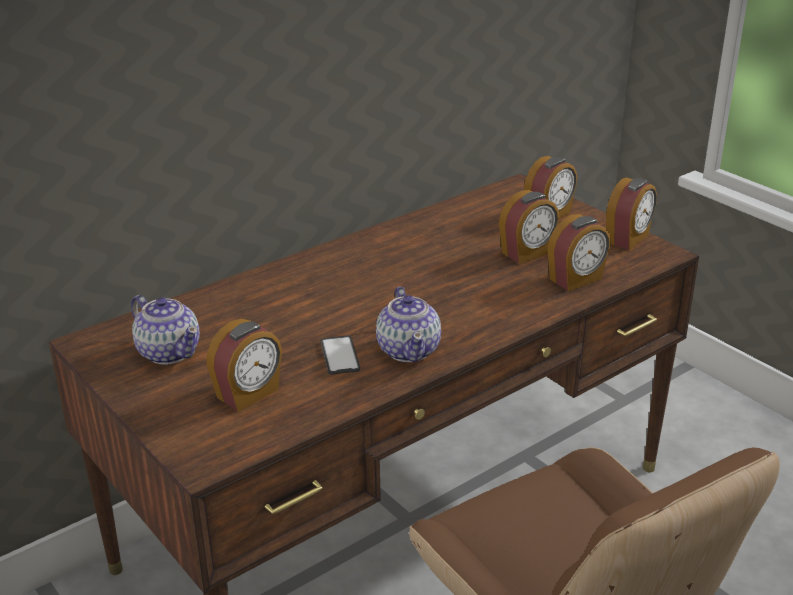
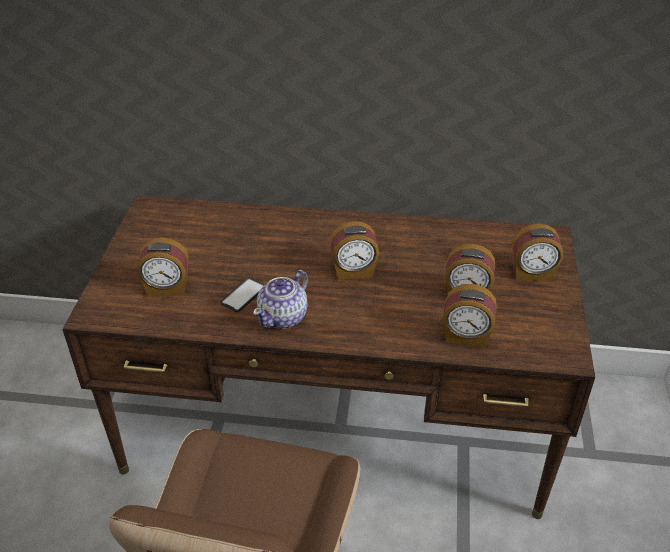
camera: 45 degrees right, 10 degrees up
teapot [131,295,200,364] -> none
alarm clock [606,177,657,250] -> alarm clock moved to [330,221,379,280]

